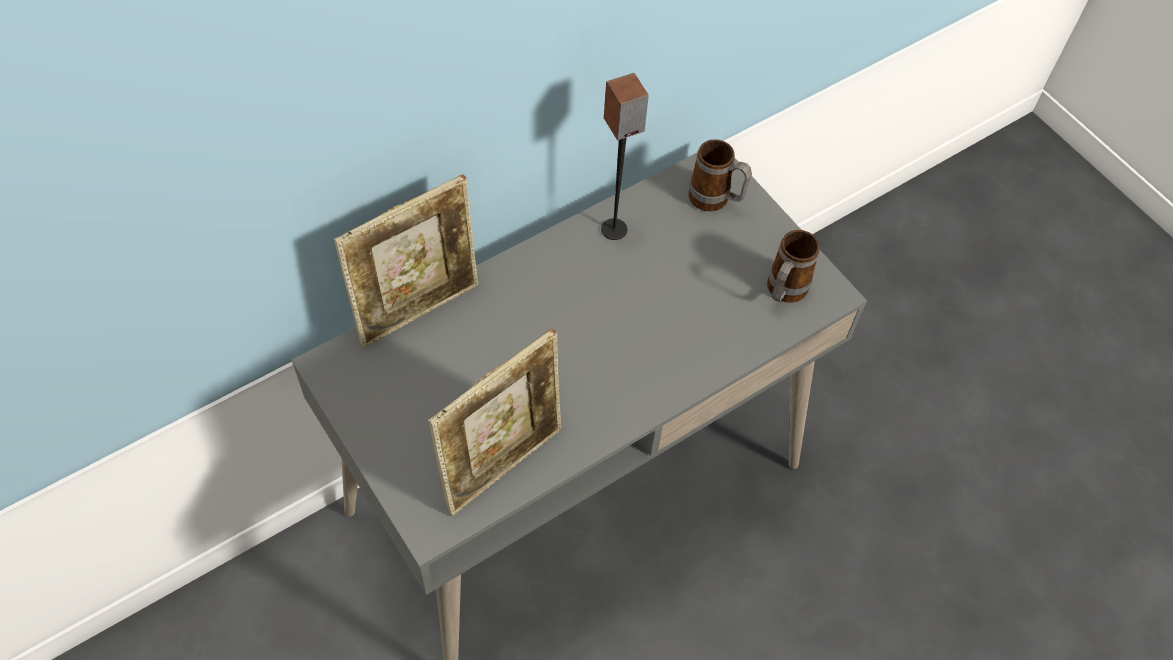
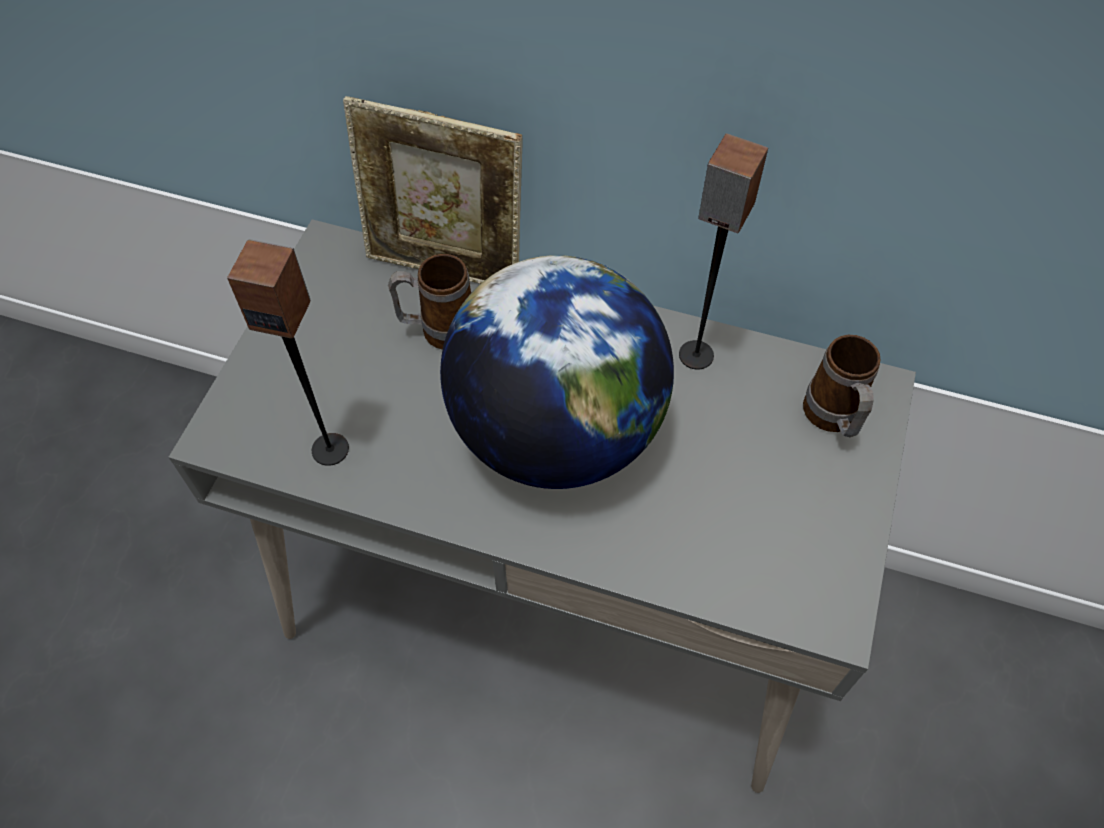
camera: 55 degrees right, 0 degrees up
picture frame [428,328,561,516] -> speaker [227,239,349,466]
mug [767,230,820,303] -> mug moved to [388,254,471,350]
none -> globe [440,255,674,489]

